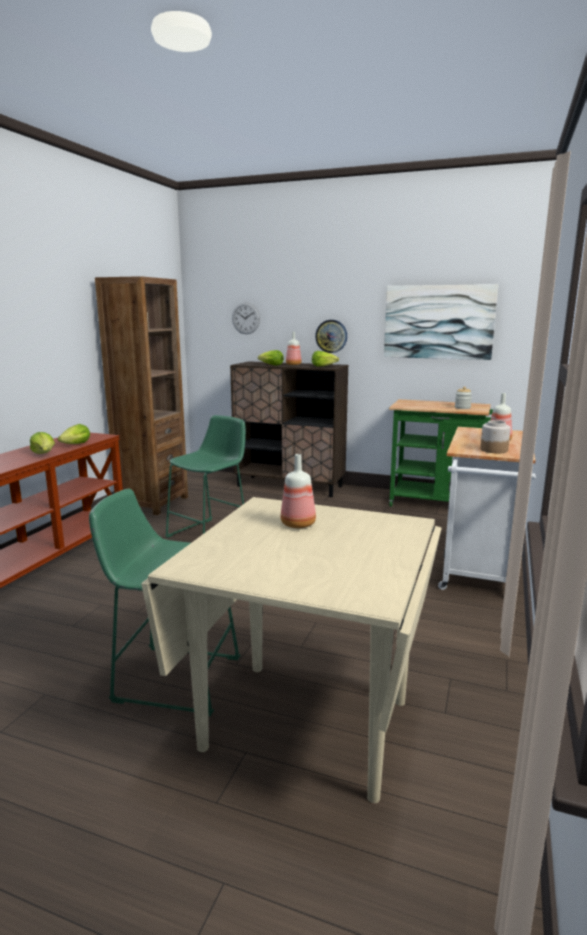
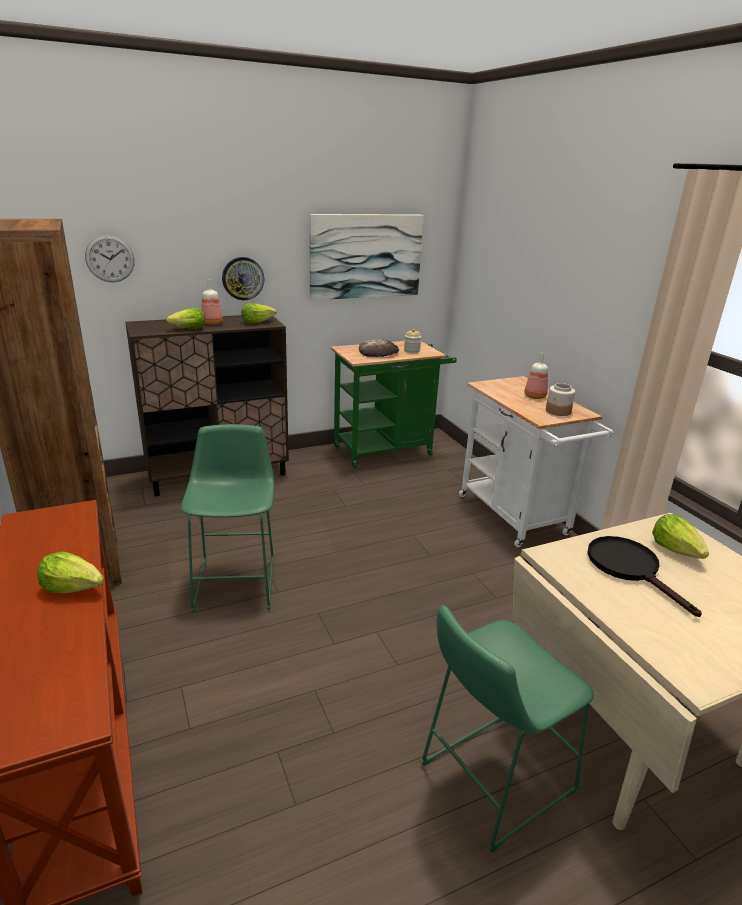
camera: 45 degrees left, 10 degrees up
lettuce [58,424,90,444] -> lettuce moved to [652,514,709,559]
bottle [281,454,316,528] -> black frying pan [587,536,702,617]
none -> bread [359,339,399,357]

